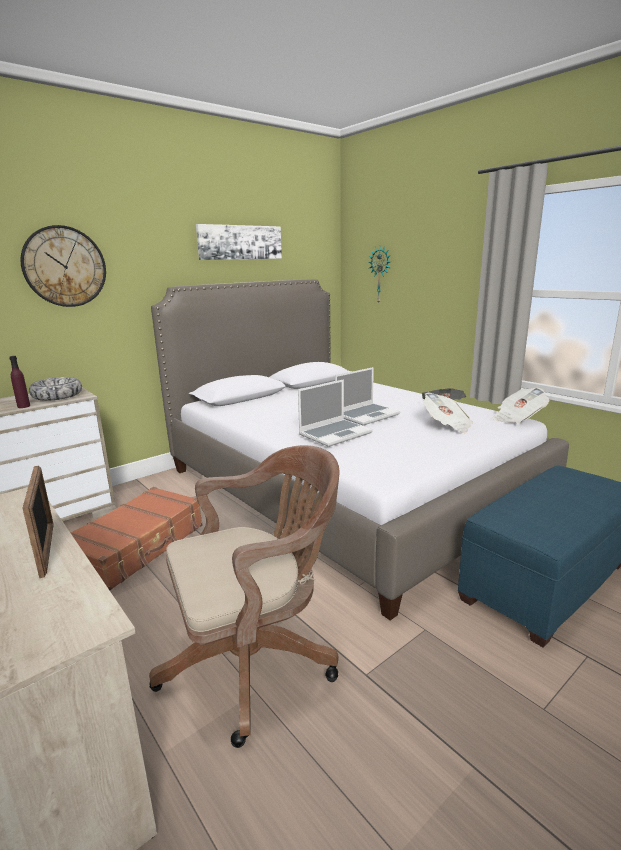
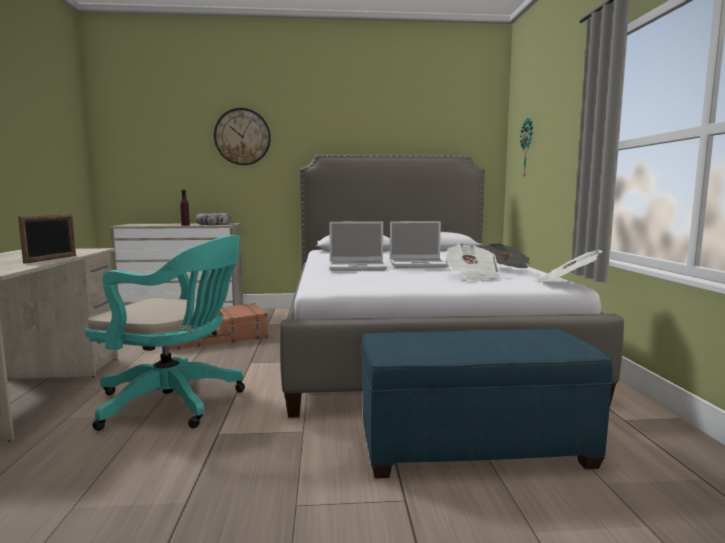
camera: 35 degrees right, 10 degrees down
brown office chair [149,445,340,748] -> turquoise office chair [85,235,245,431]
picture [196,224,282,260] -> none

